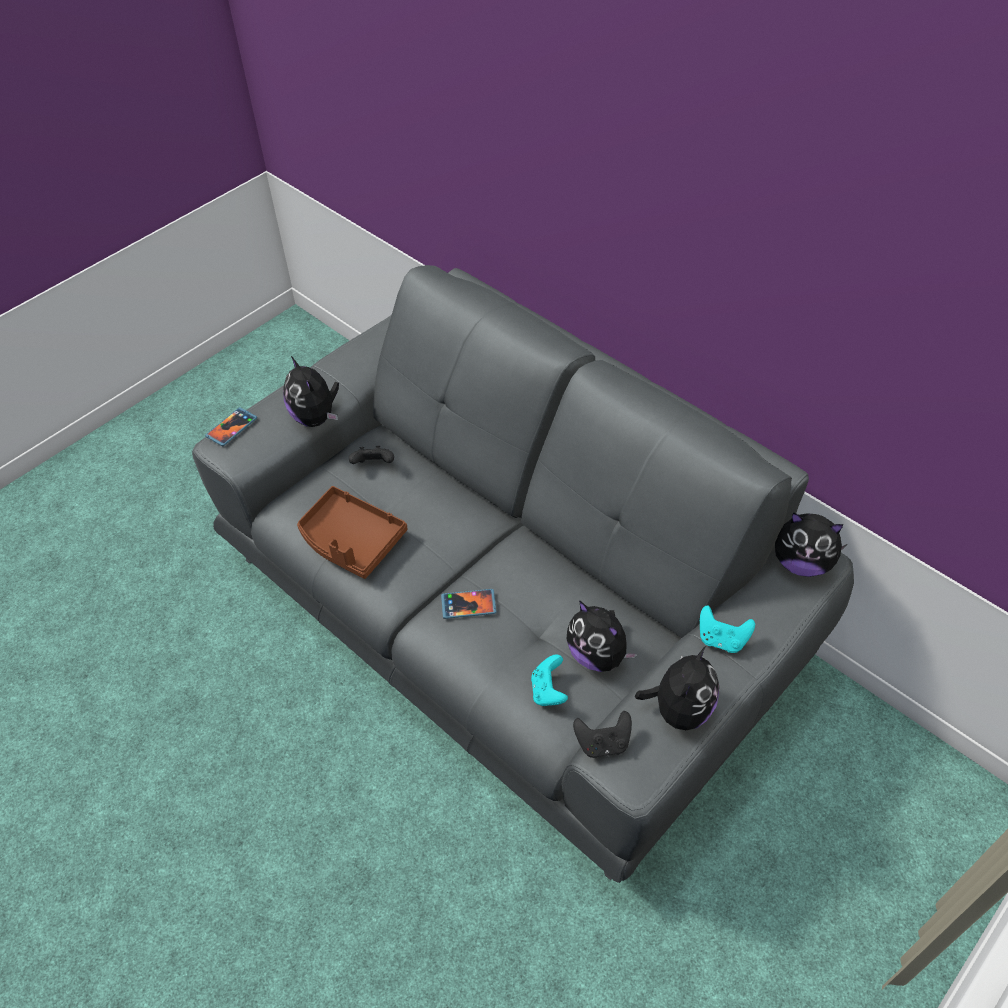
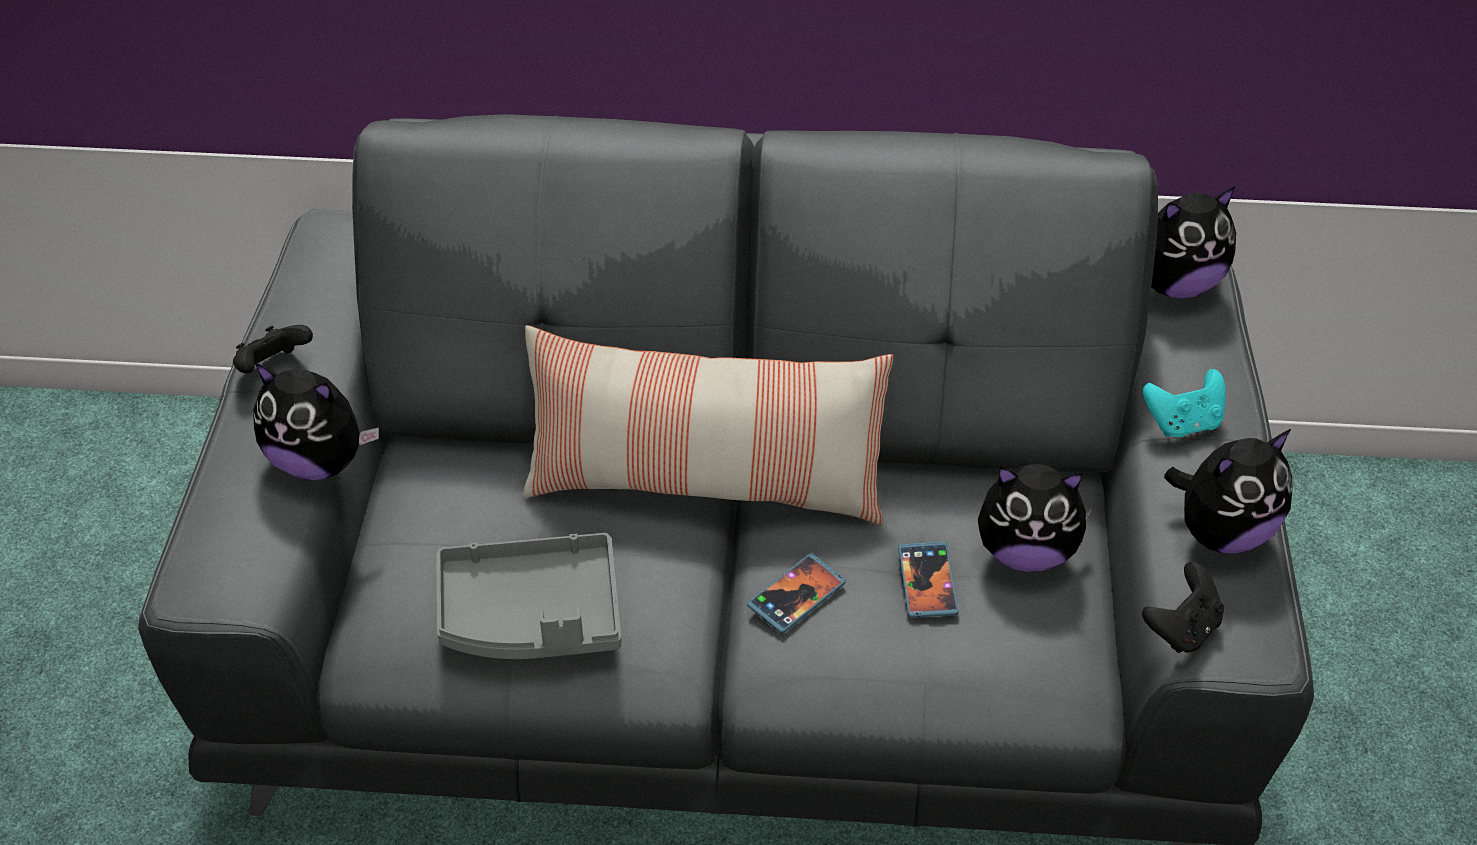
camera: 40 degrees left, 5 degrees down
phone [205,407,257,446] -> phone moved to [898,541,959,618]
brown tray [297,486,407,579] -> grey tray [436,533,621,659]
black game controller [349,446,394,464] -> black game controller moved to [233,325,313,373]
turquoise game controller [531,654,568,706] -> none
plush toy [635,646,719,730] -> plush toy turned 75 degrees clockwise [1164,429,1292,553]
none -> pillow [522,325,893,525]

